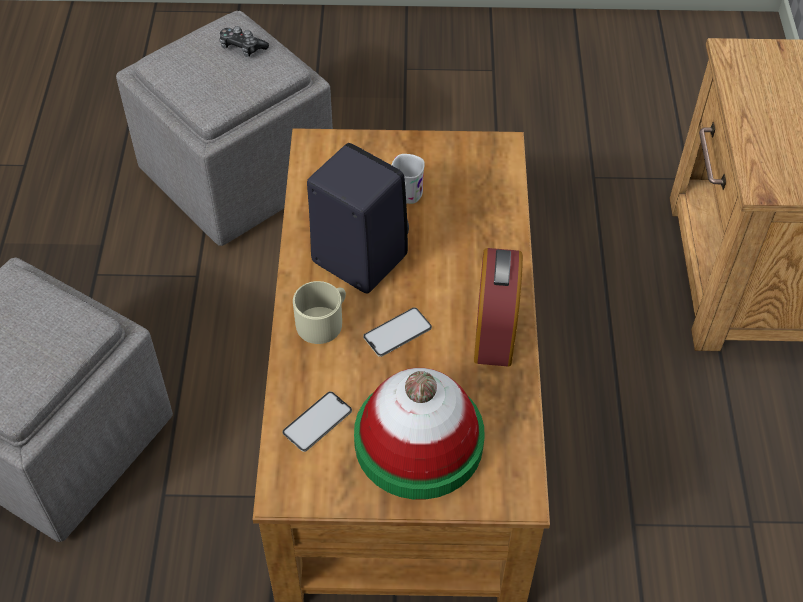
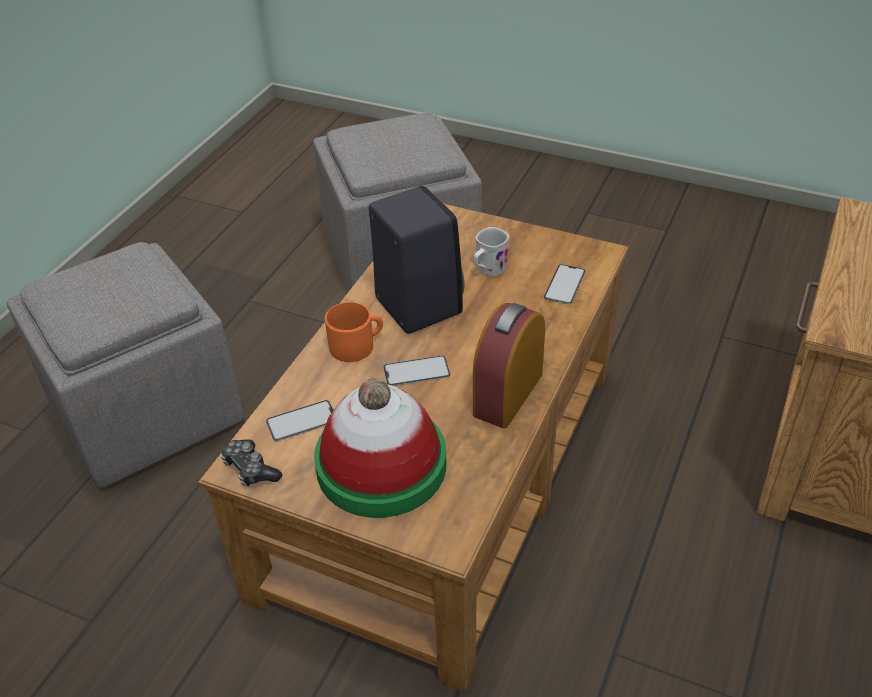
camera: 25 degrees right, 10 degrees down
game controller [220,26,269,57] -> game controller moved to [220,439,282,487]
beige mug [293,281,346,344] -> orange mug [325,302,383,362]
none -> phone [544,264,586,305]

